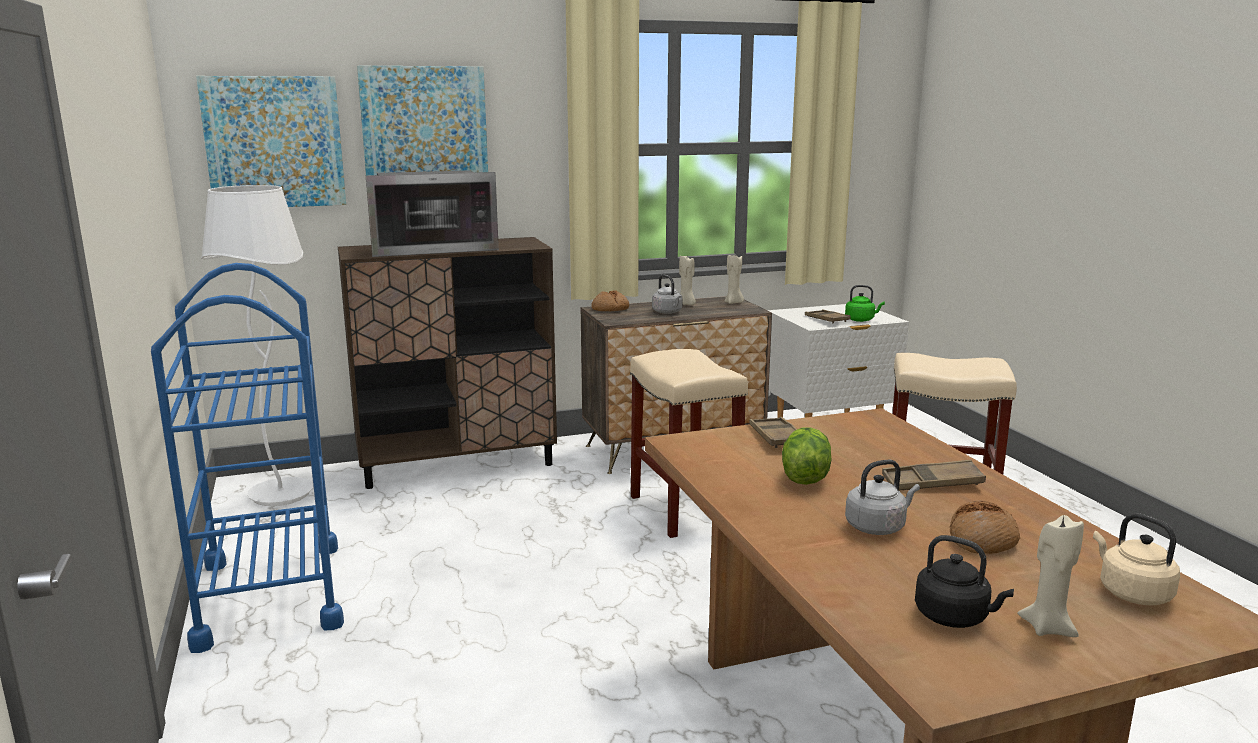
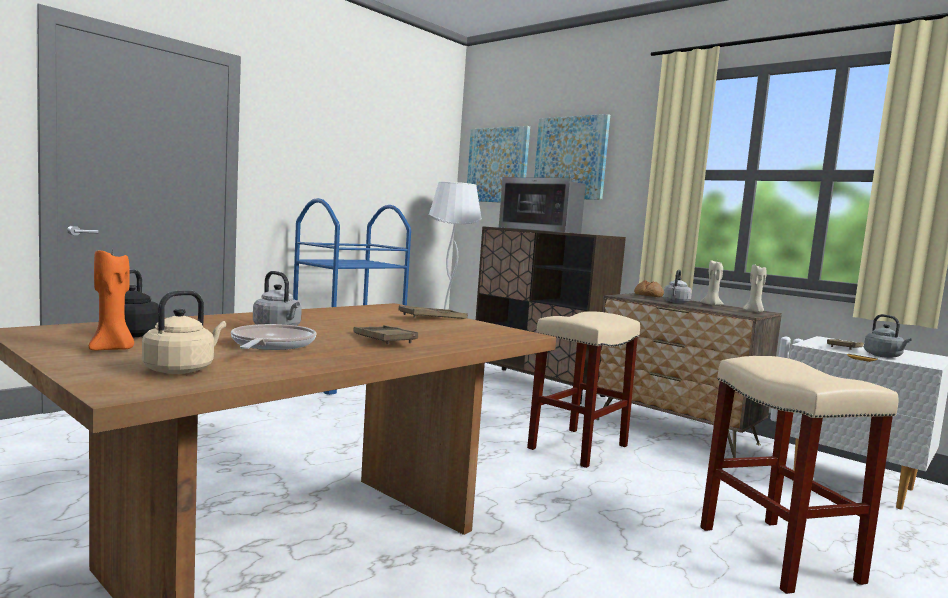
camera: 60 degrees right, 10 degrees down
lettuce [782,427,832,485] -> none
green kettle [845,285,885,322] -> grey kettle [864,314,911,358]
bread [950,500,1020,554] -> frying pan [231,324,316,350]
beige candle [1017,515,1084,637] -> orange candle [89,250,134,350]

